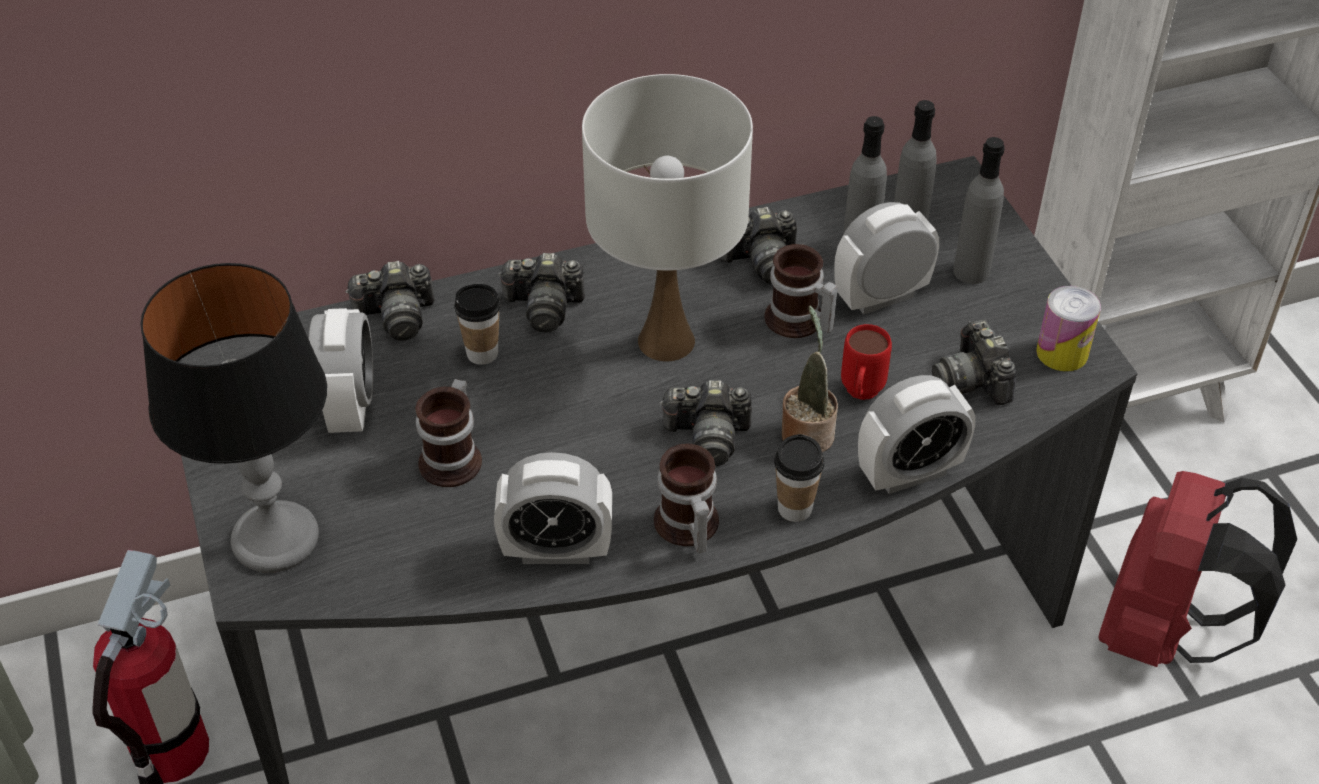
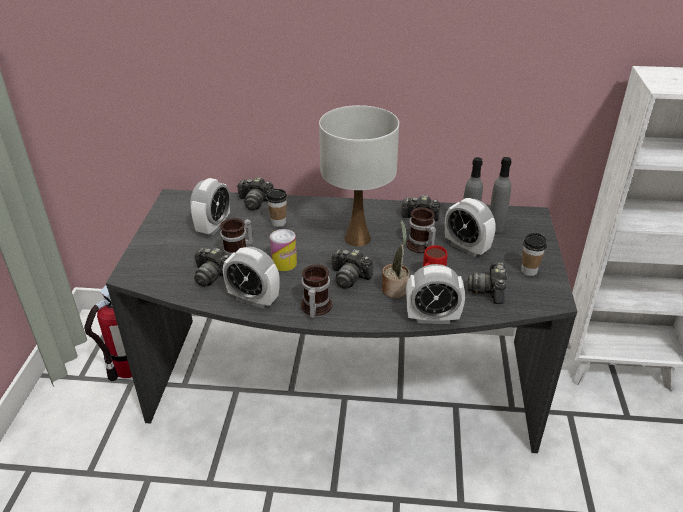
camera: 25 degrees right, 10 degrees down
table lamp [140,263,327,573] -> none
camera [498,253,585,332] -> camera moved to [194,247,230,287]
cup [774,434,824,522] -> cup moved to [521,233,547,276]
alarm clock [834,202,939,315] -> alarm clock turned 135 degrees counterclockwise [445,198,496,257]
grey bottle [953,137,1005,284] -> none
can [1036,286,1101,372] -> can moved to [270,229,297,271]
red backpack [1099,471,1297,667] -> none

